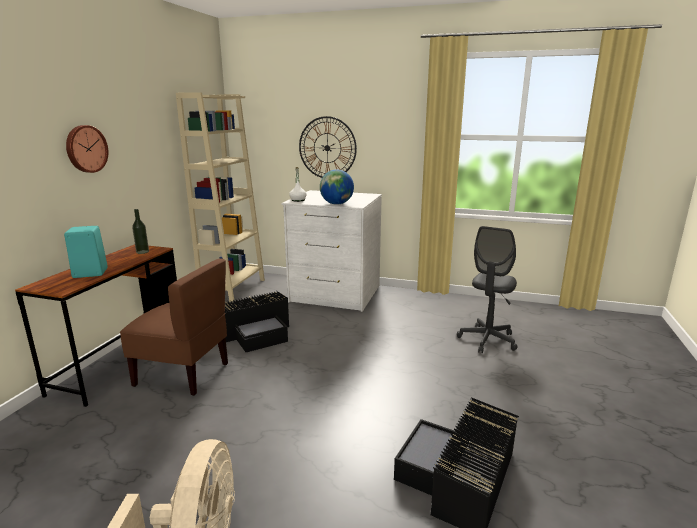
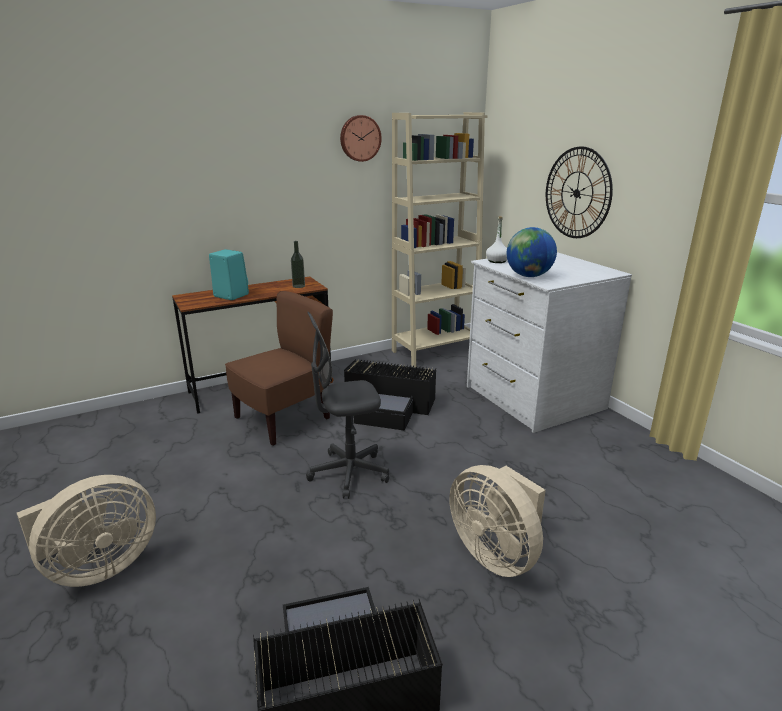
camera: 45 degrees right, 5 degrees up
wall clock [66,125,108,173] -> wall clock moved to [340,115,382,162]
brown chair [120,259,228,396] -> brown chair turned 105 degrees counterclockwise [225,291,333,446]
grey office chair [457,226,517,353] -> grey office chair moved to [306,312,389,499]
none -> beige fan [449,465,546,577]

